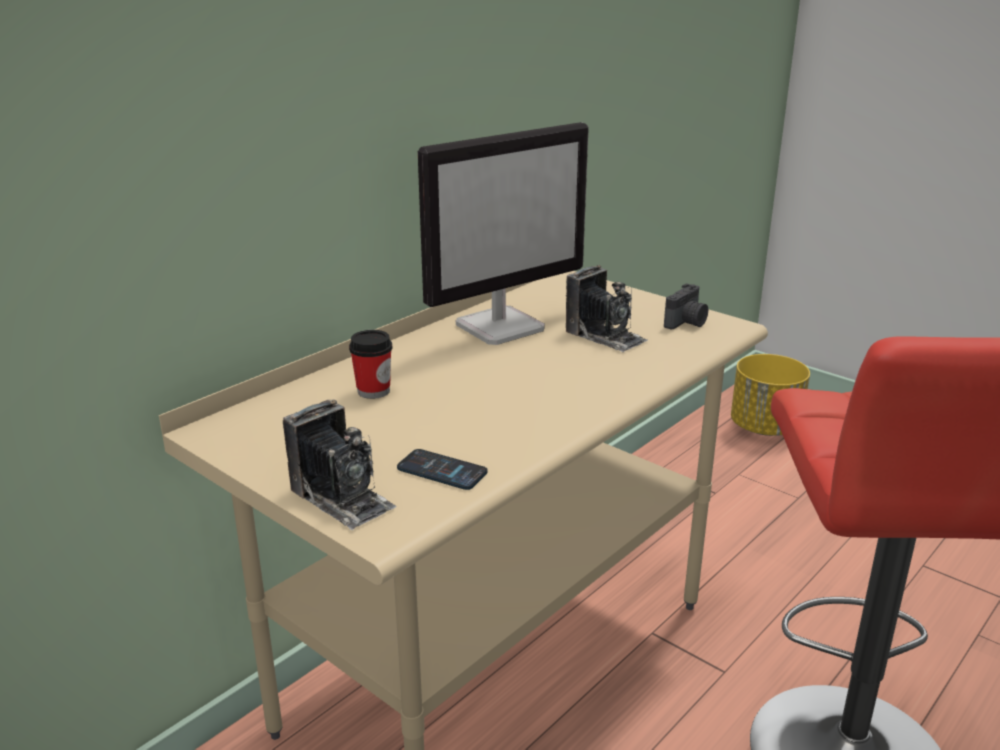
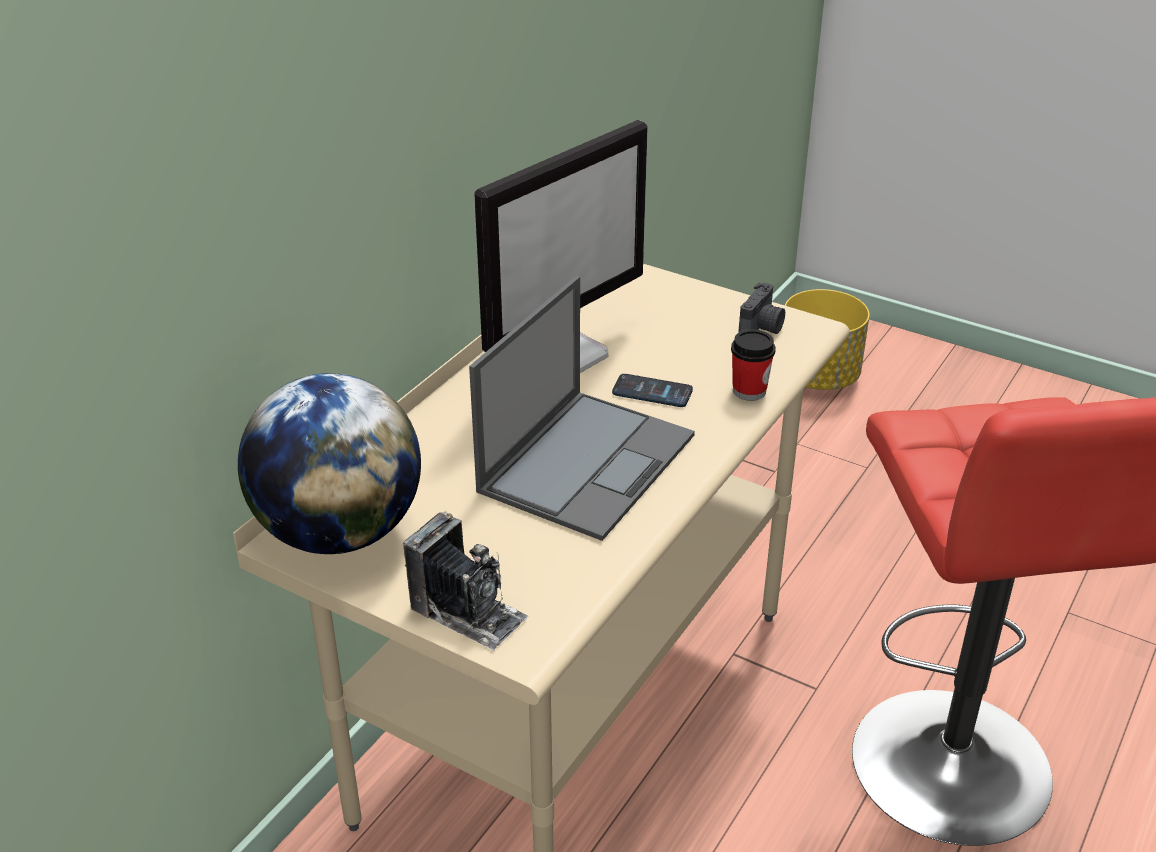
camera: 10 degrees left, 10 degrees up
cup [349,330,392,399] -> cup moved to [731,329,776,401]
phone [397,449,488,490] -> phone moved to [612,374,693,407]
camera [565,265,648,352] -> none
none -> globe [238,373,421,554]
none -> laptop [469,276,695,541]

